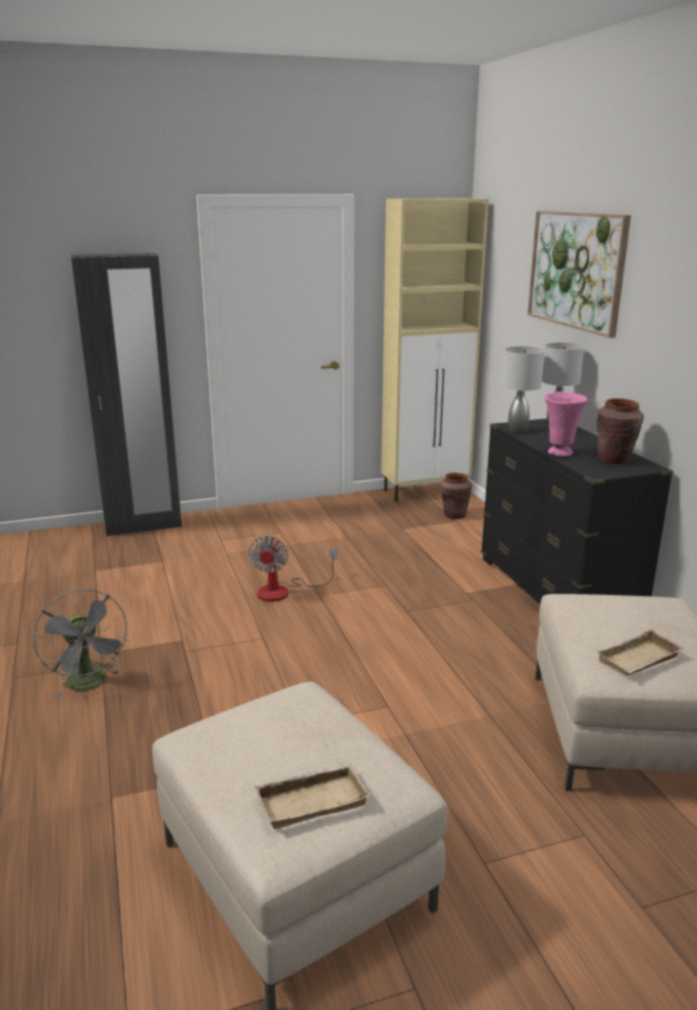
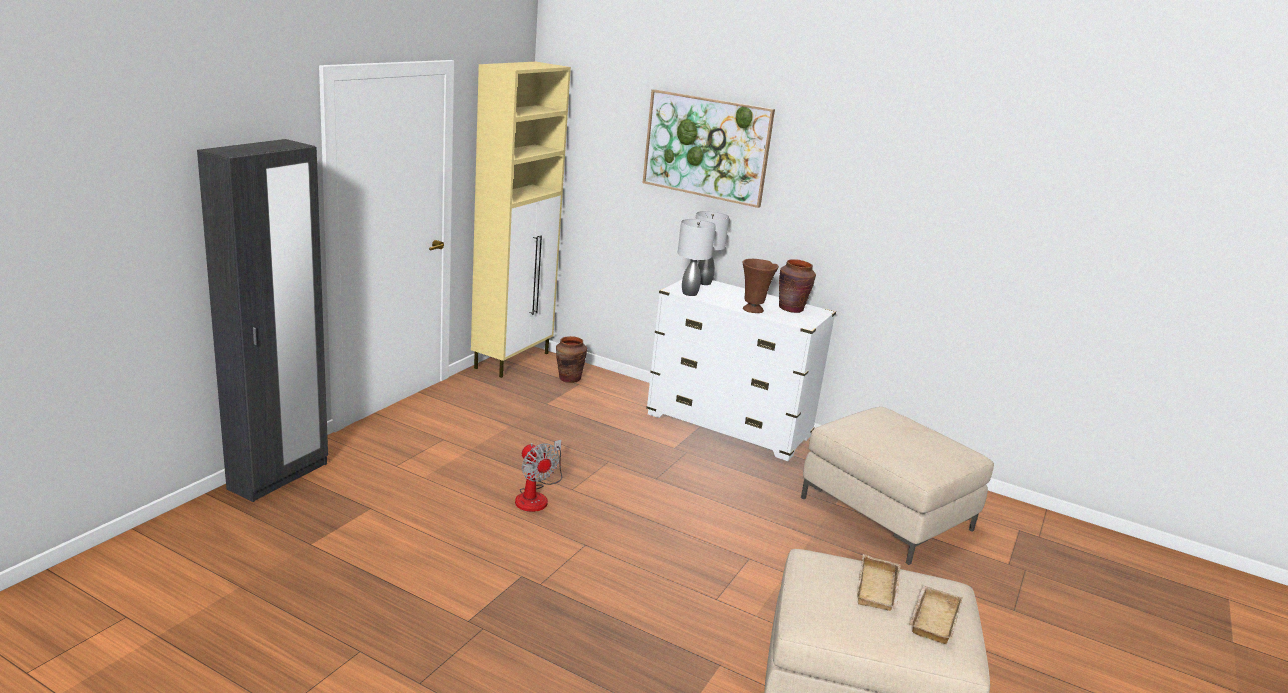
camera: 45 degrees left, 0 degrees up
grey fan [33,589,129,698] -> none
black dresser [481,419,673,604] -> white dresser [646,280,836,461]
pink vase [545,392,588,456] -> brown vase [742,259,779,313]
beige tray [597,629,685,676] -> beige tray moved to [857,554,901,611]

